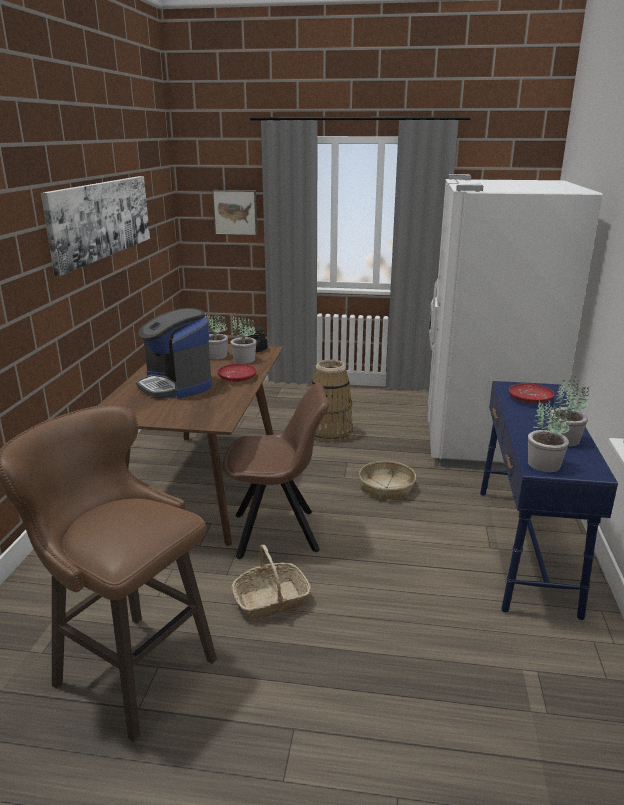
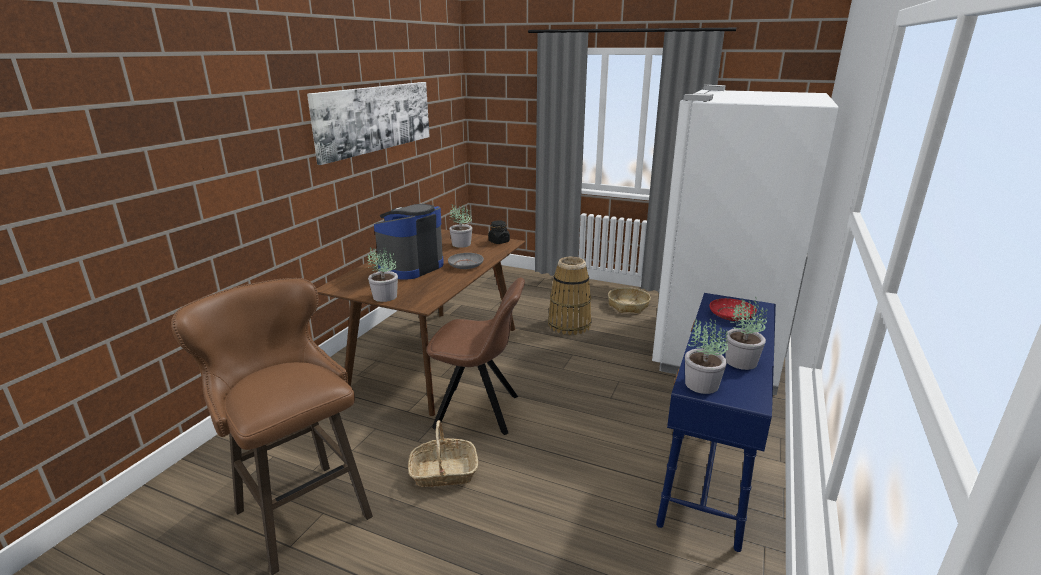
camera: 15 degrees right, 0 degrees up
coffee machine [136,308,212,399] -> coffee machine turned 60 degrees clockwise [374,204,444,280]
picture [212,190,258,236] -> none
red plate [217,364,257,382] -> grey plate [448,253,484,269]
potted plant [230,315,257,364] -> potted plant moved to [368,247,398,302]
basket [359,461,416,501] -> basket moved to [608,287,651,314]

